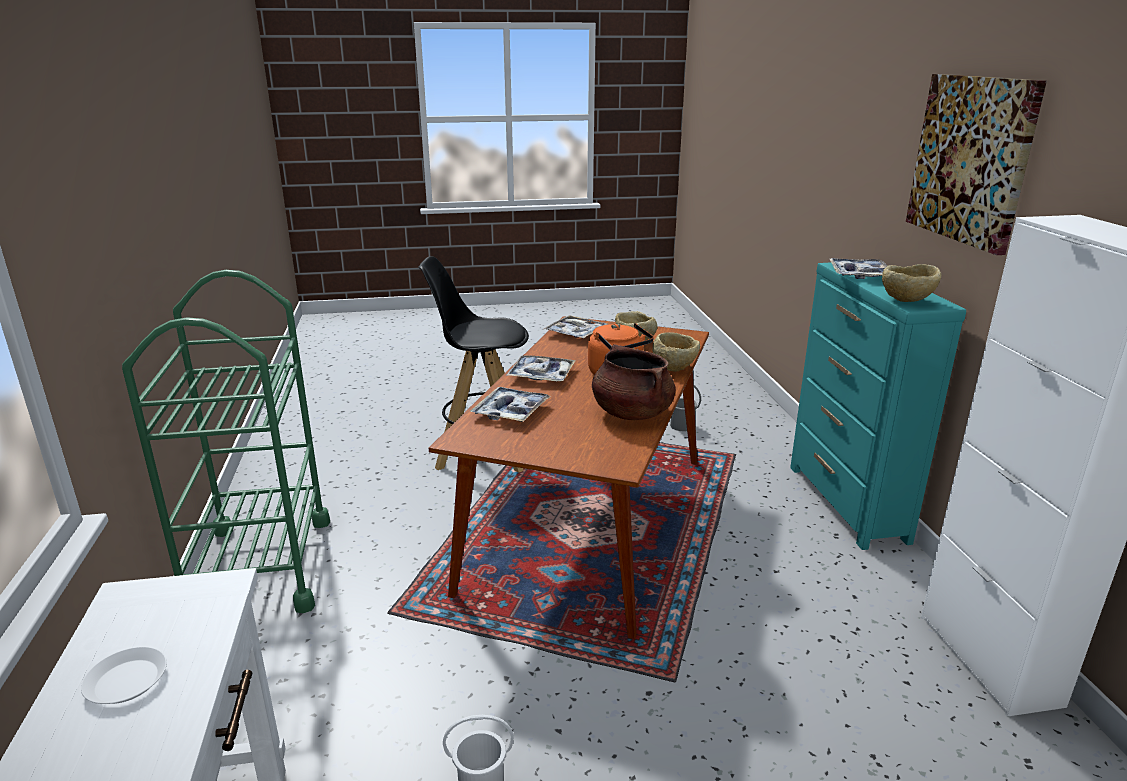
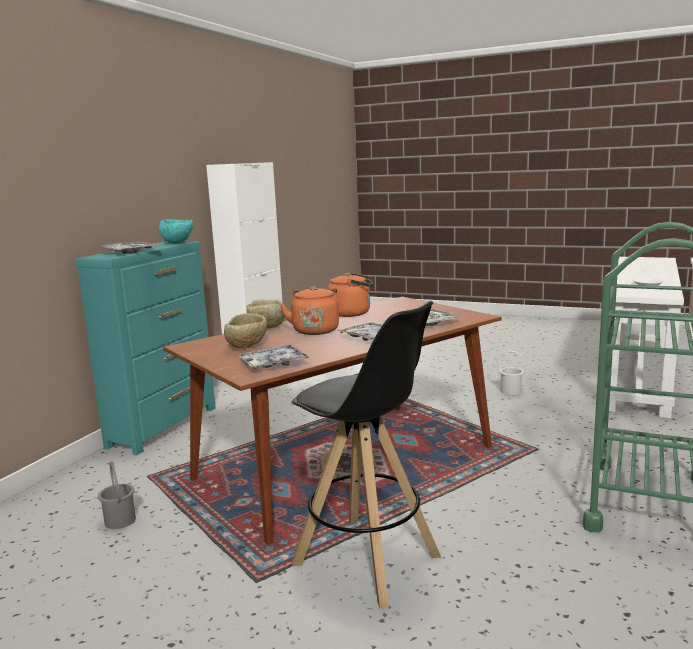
camera: 145 degrees left, 10 degrees down
brown cooking pot [592,344,675,420] -> orange kettle [327,272,373,317]
beige bowl [882,264,941,302] -> turquoise bowl [159,219,193,244]
picture [906,74,1047,255] -> none

